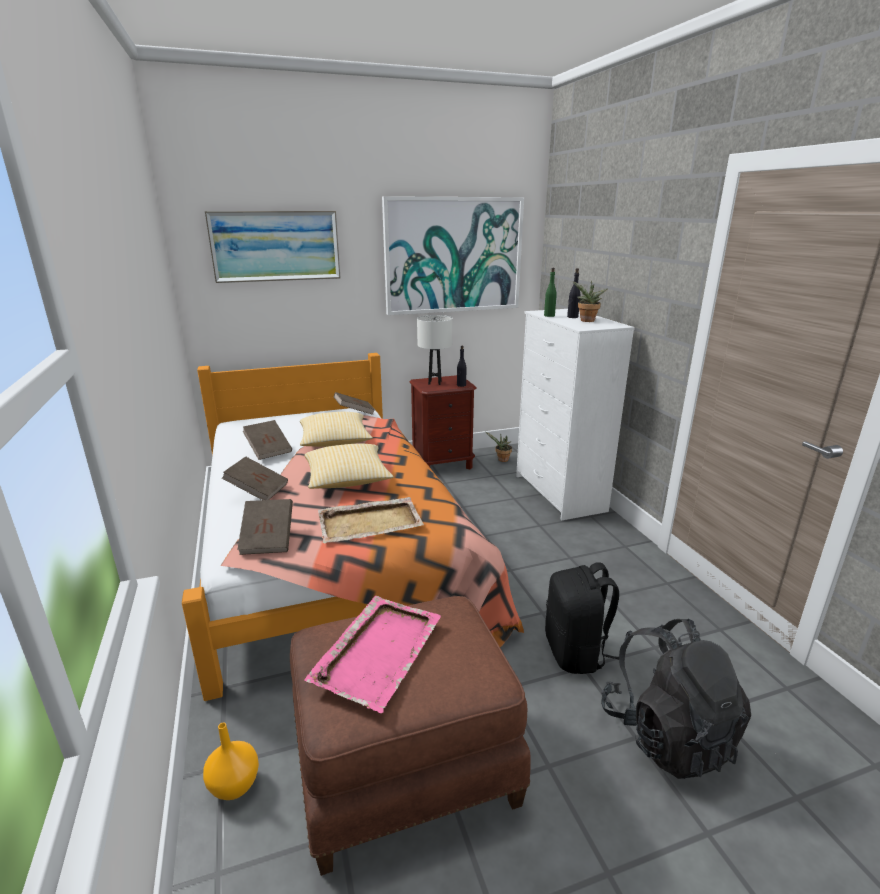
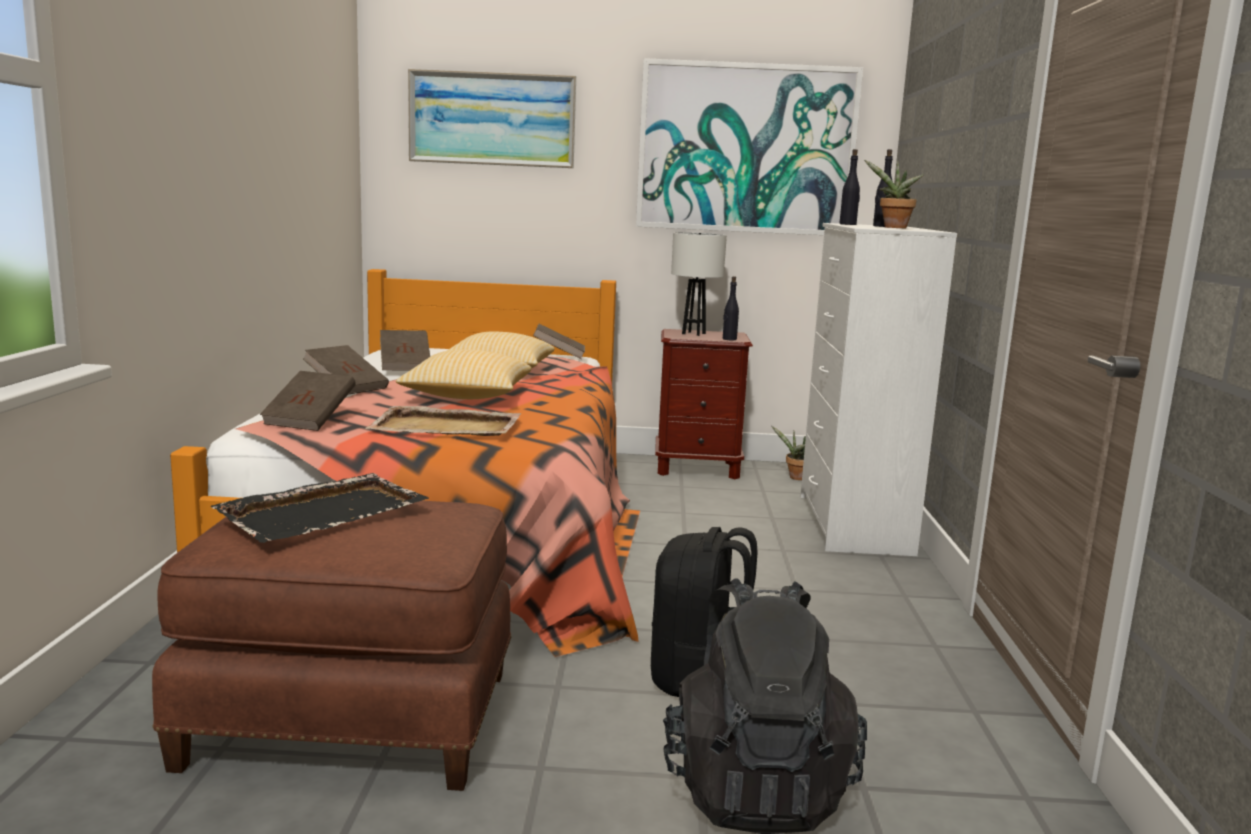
camera: 20 degrees right, 10 degrees down
orange vase [203,722,259,800] -> none
pink tray [304,596,441,713] -> black tray [210,473,430,543]
green bottle [544,268,557,317] -> black bottle [840,149,860,225]

